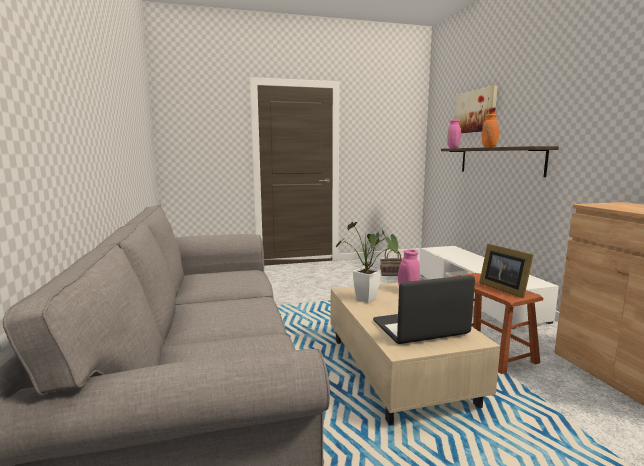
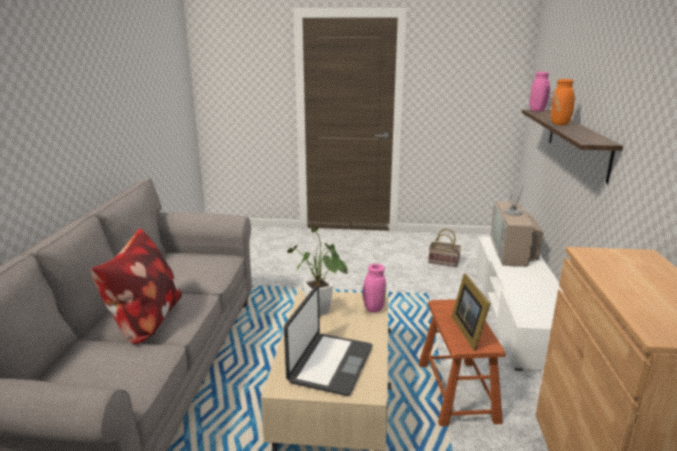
camera: 20 degrees right, 10 degrees up
laptop [373,275,475,344] -> laptop turned 105 degrees clockwise [284,285,373,396]
picture [454,85,497,133] -> none
none -> pillow [91,229,182,345]
none -> television [490,172,543,267]

